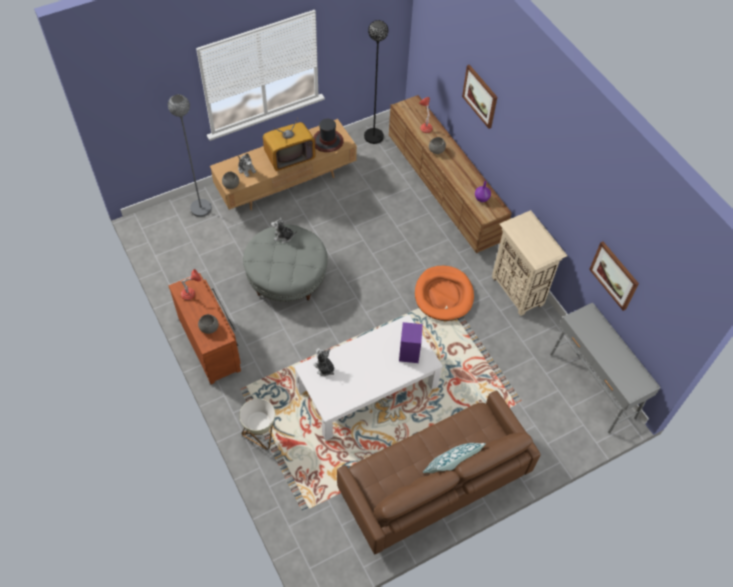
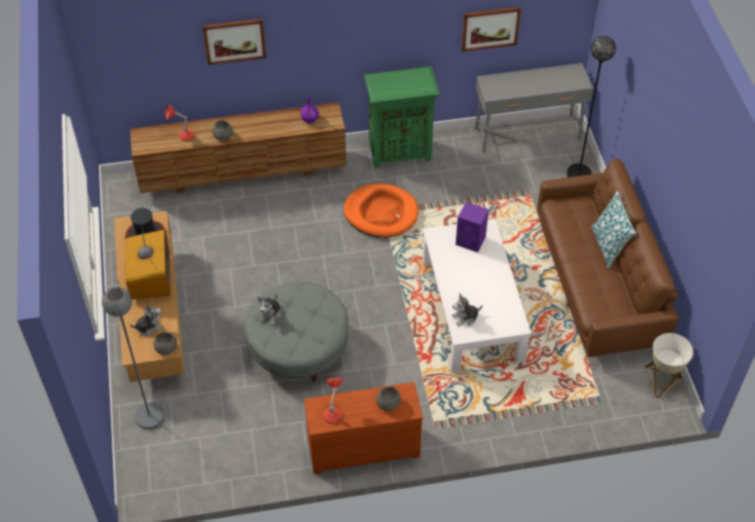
camera: 70 degrees left, 5 degrees down
planter [239,398,275,450] -> planter moved to [645,333,693,398]
black floor lamp [364,20,388,144] -> black floor lamp moved to [567,36,616,177]
beige cabinet [492,210,567,316] -> green cabinet [364,66,440,168]

